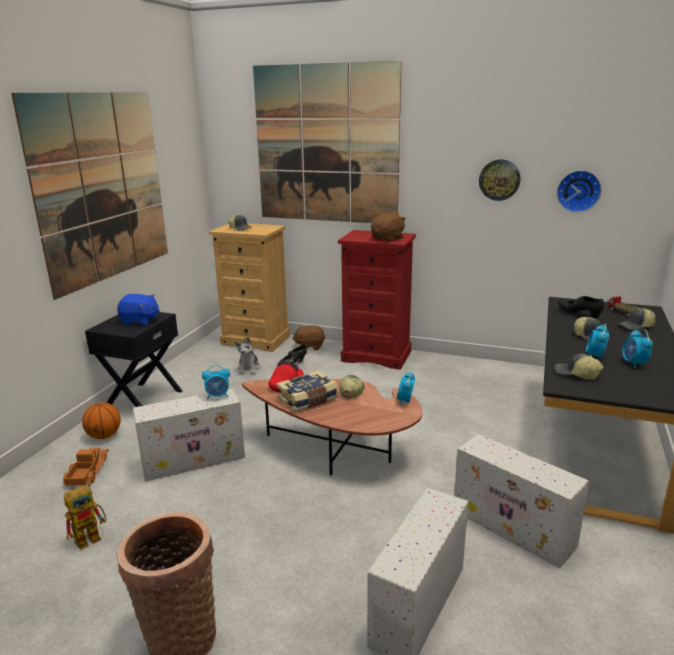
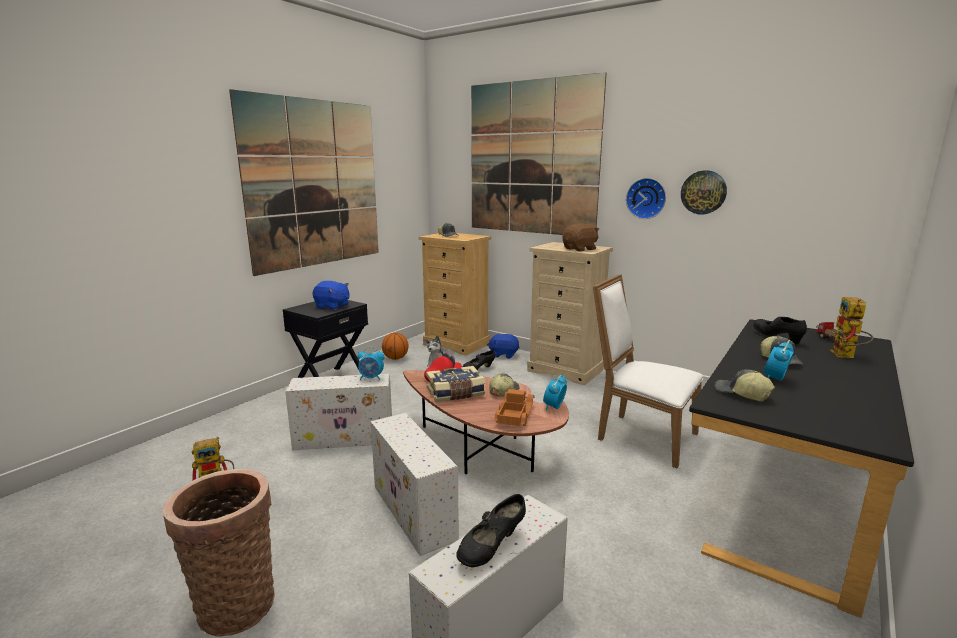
camera: 15 degrees right, 5 degrees down
toy truck [63,448,109,486] -> toy truck moved to [494,389,534,426]
basketball [82,402,121,439] -> basketball moved to [382,332,409,360]
brown plush toy [292,325,325,350] -> blue plush toy [487,333,520,359]
red dresser [338,230,416,370] -> beige dresser [527,242,613,385]
white storage box [454,434,589,568] -> white storage box moved to [371,413,459,556]
wall clock [557,170,602,212] -> wall clock moved to [626,178,666,219]
cap [618,308,655,330] -> toy robot [830,297,873,358]
alarm clock [622,329,653,368] -> none
none -> black shoe [456,494,526,567]
none -> white chair [593,274,703,469]

